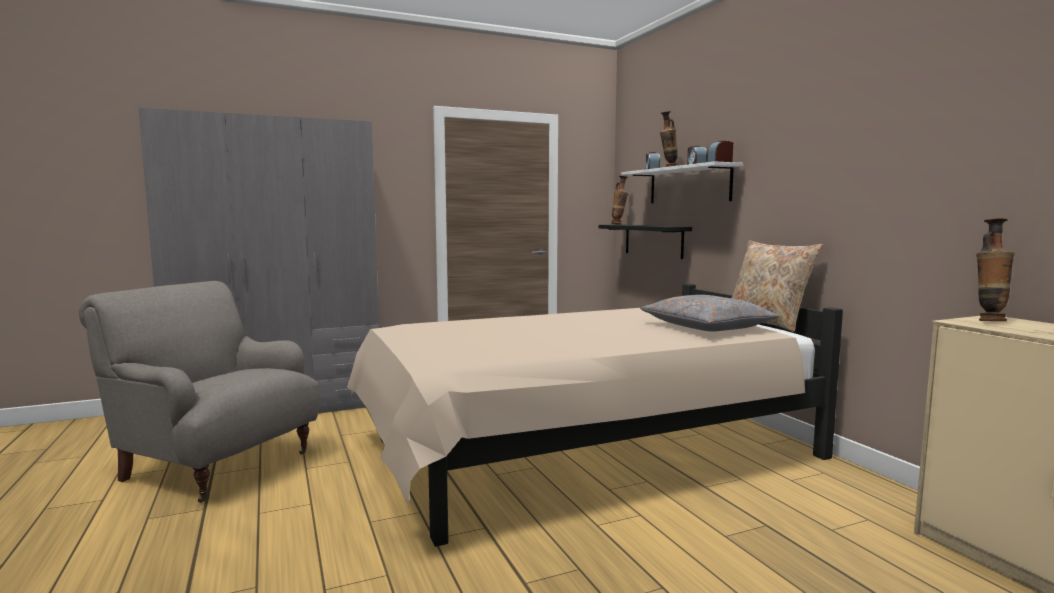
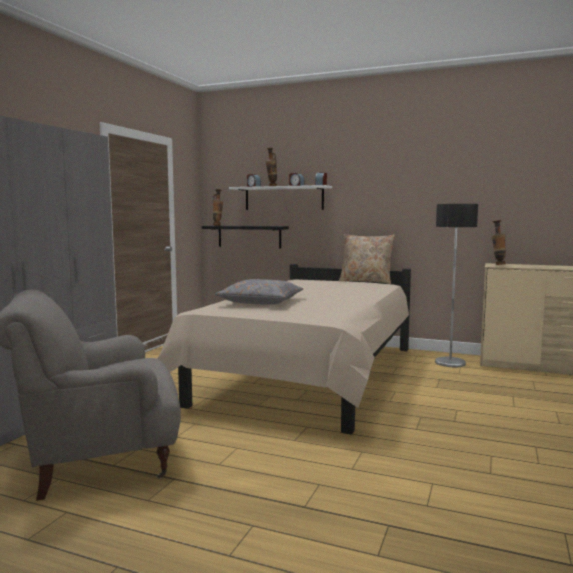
camera: 45 degrees left, 0 degrees up
grey pillow [640,295,780,332] -> grey pillow moved to [215,279,303,305]
none -> floor lamp [435,204,478,367]

